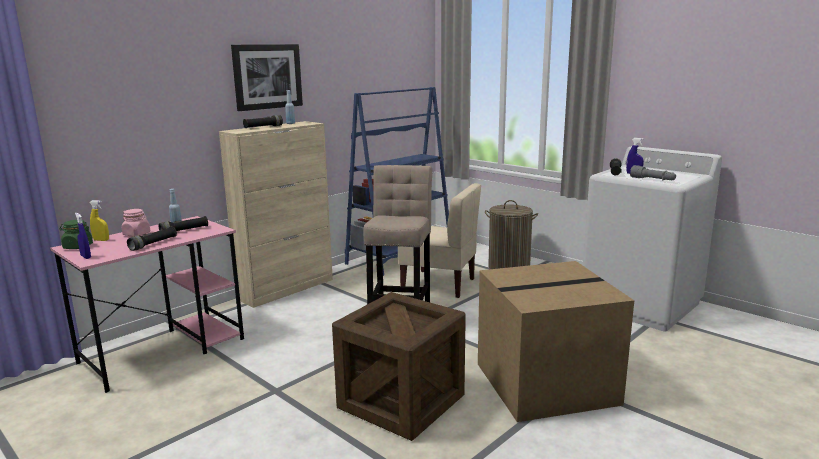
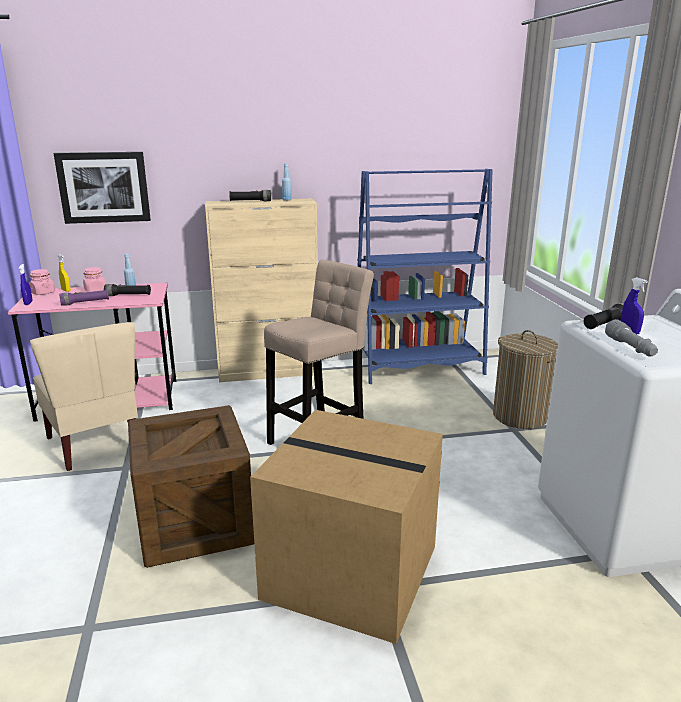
camera: 35 degrees right, 5 degrees up
green jar [60,220,93,249] -> pink jar [29,269,55,295]
black flashlight [127,226,177,251] -> purple flashlight [59,289,109,306]
picture [231,44,303,111] -> picture moved to [54,152,151,224]
beige chair [398,183,481,298] -> beige chair moved to [30,322,138,471]

